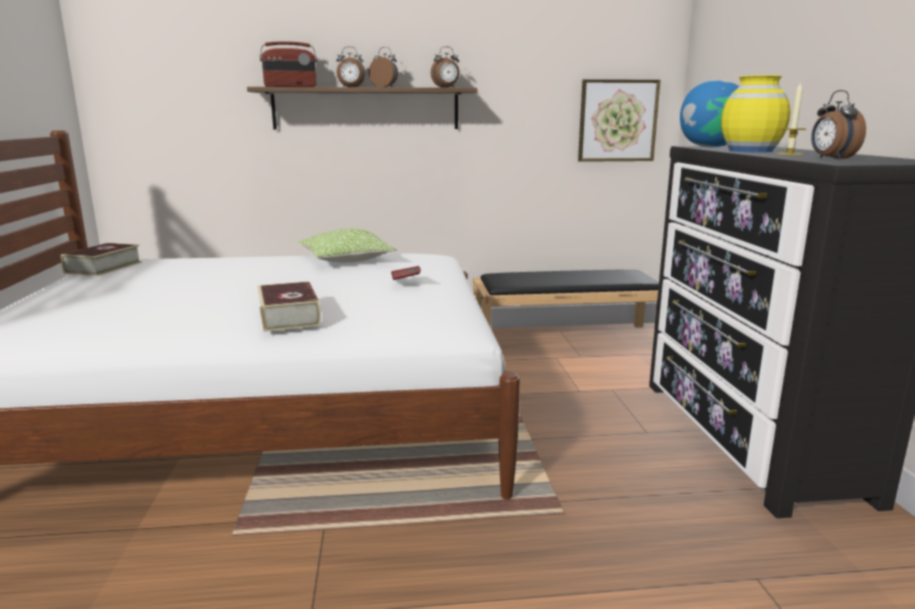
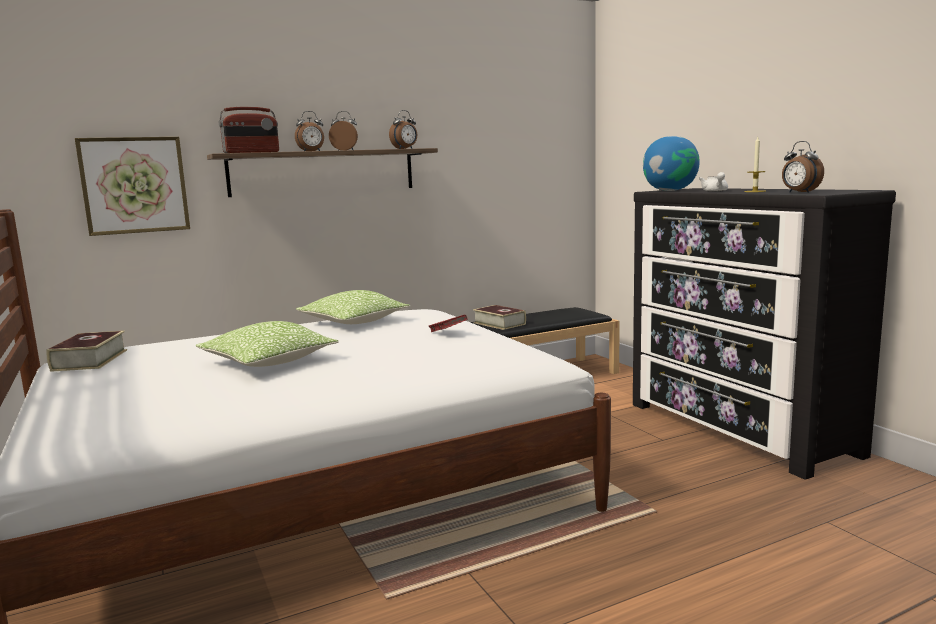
camera: 20 degrees left, 5 degrees down
book [258,281,321,332] -> book moved to [473,305,526,330]
picture [578,79,661,162] -> picture moved to [75,137,190,236]
yellow vase [721,75,790,152] -> white teapot [699,172,728,192]
none -> pillow [195,321,339,367]

